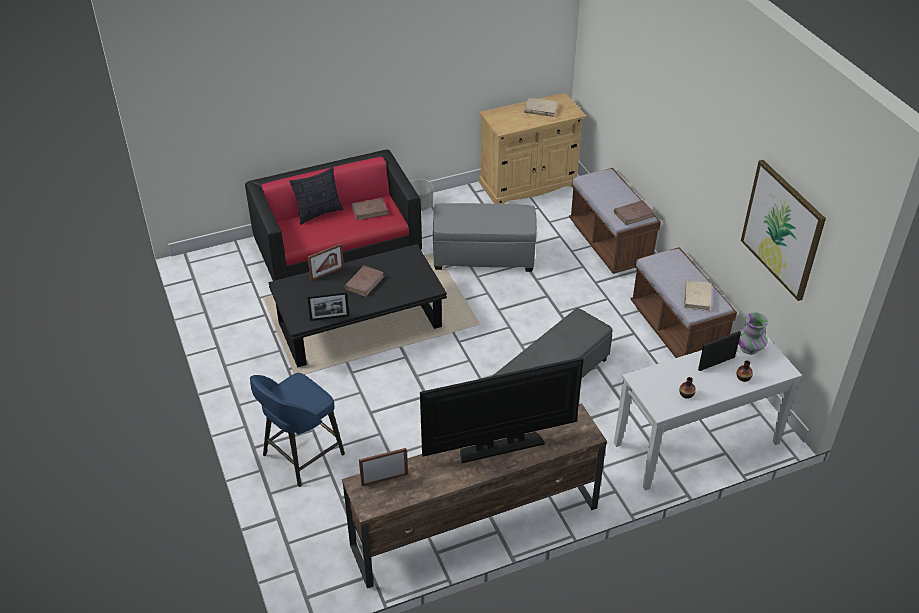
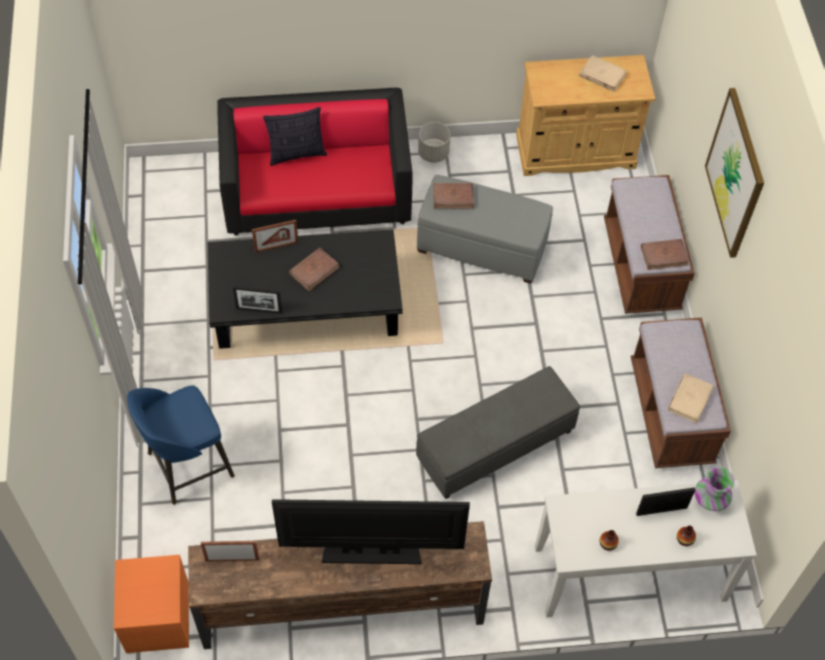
camera: 15 degrees right, 15 degrees up
brown book [351,198,388,220] -> brown book moved to [433,183,474,209]
picture [741,160,826,301] -> picture moved to [705,88,764,258]
none -> orange nightstand [114,555,189,653]

